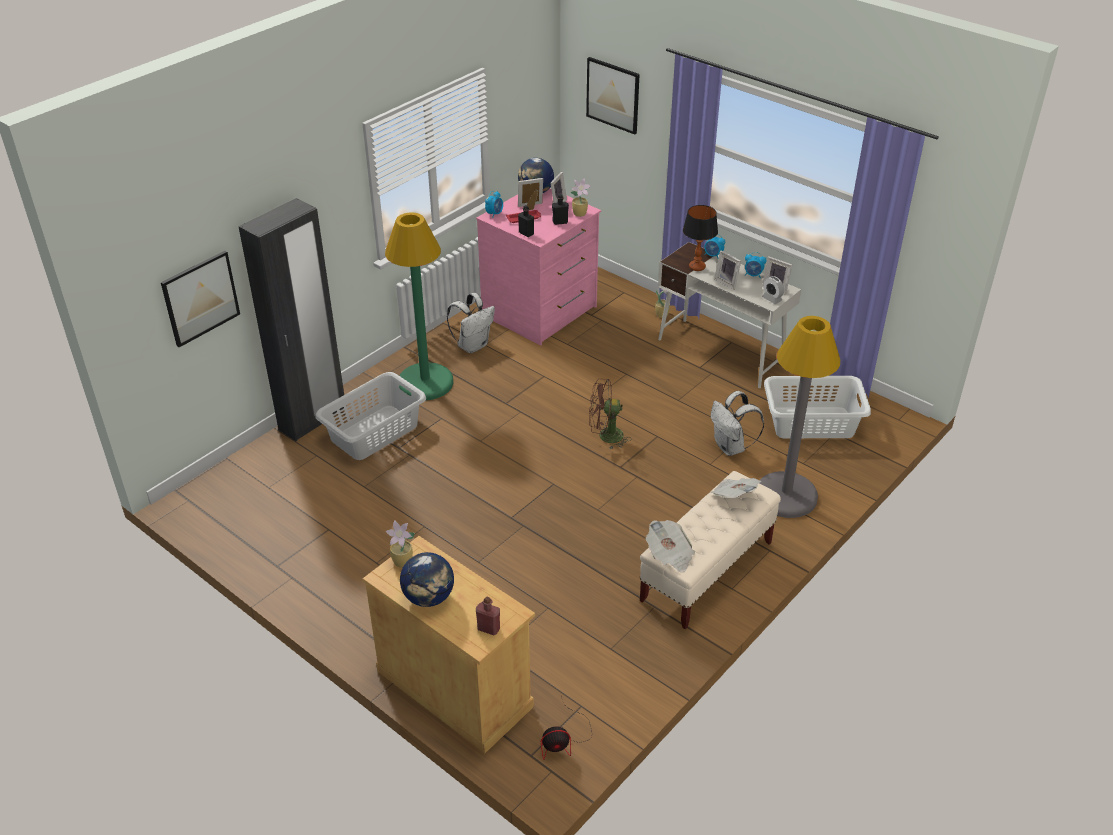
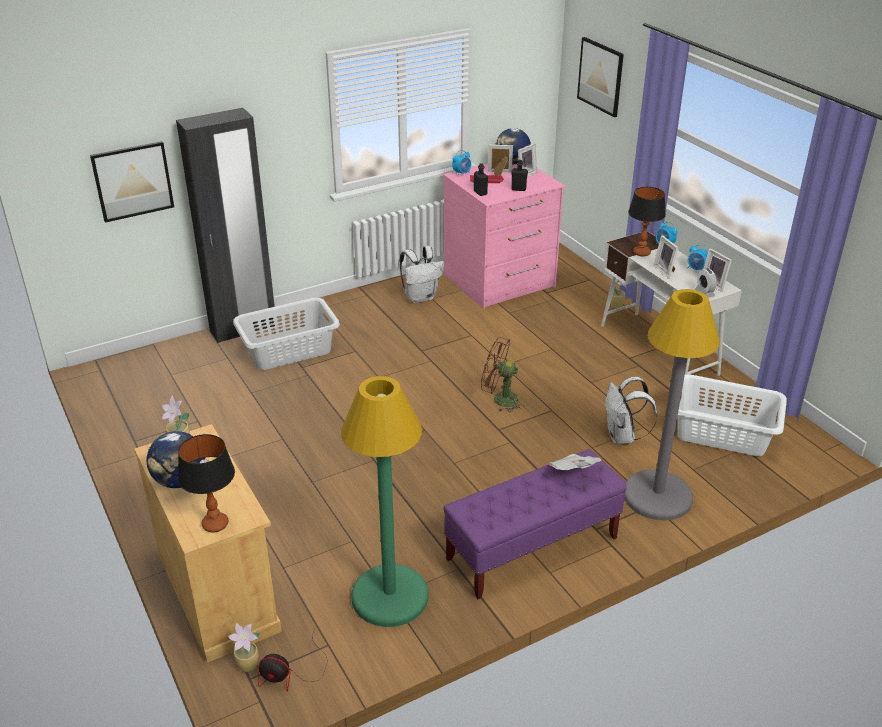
camera: 20 degrees right, 5 degrees down
green floor lamp [385,212,453,400] -> green floor lamp moved to [341,376,428,627]
red bottle [476,597,500,635] -> table lamp [178,434,235,532]
potted plant [570,178,591,217] -> potted plant moved to [228,623,260,672]
beige bench [640,471,781,629] -> purple bench [443,449,627,599]
newspaper [646,520,695,573] -> none

